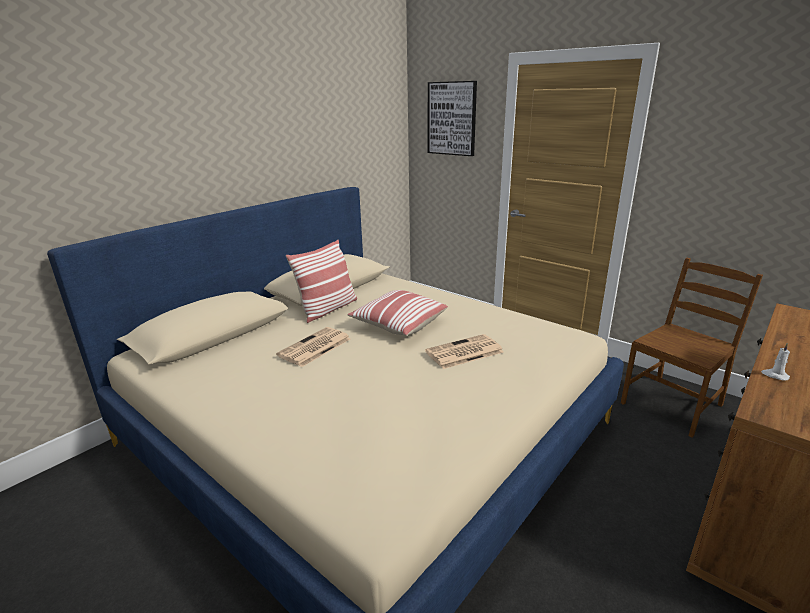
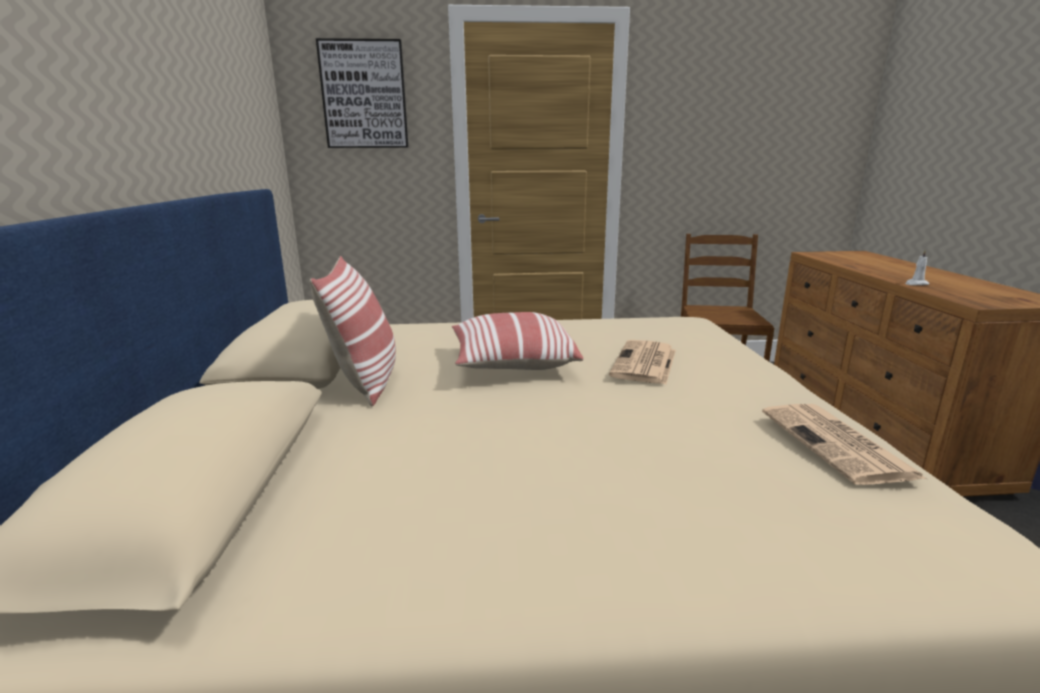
camera: 45 degrees left, 5 degrees down
newspaper [276,327,351,367] -> newspaper moved to [762,404,927,485]

